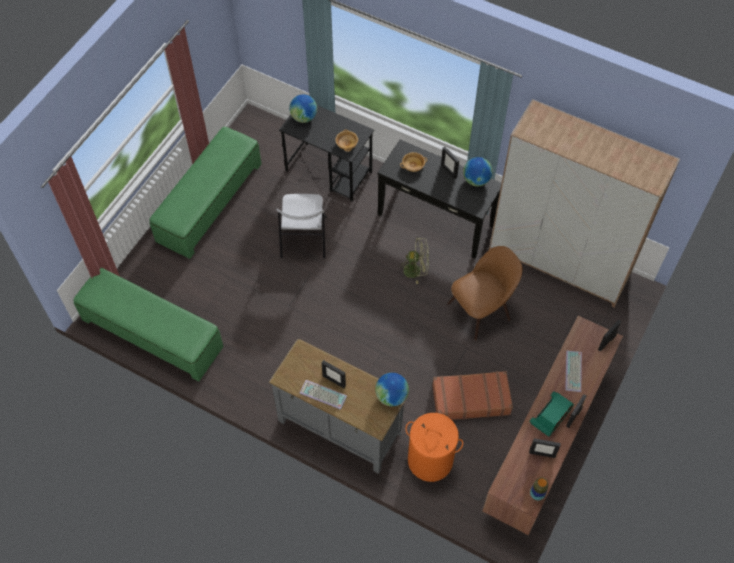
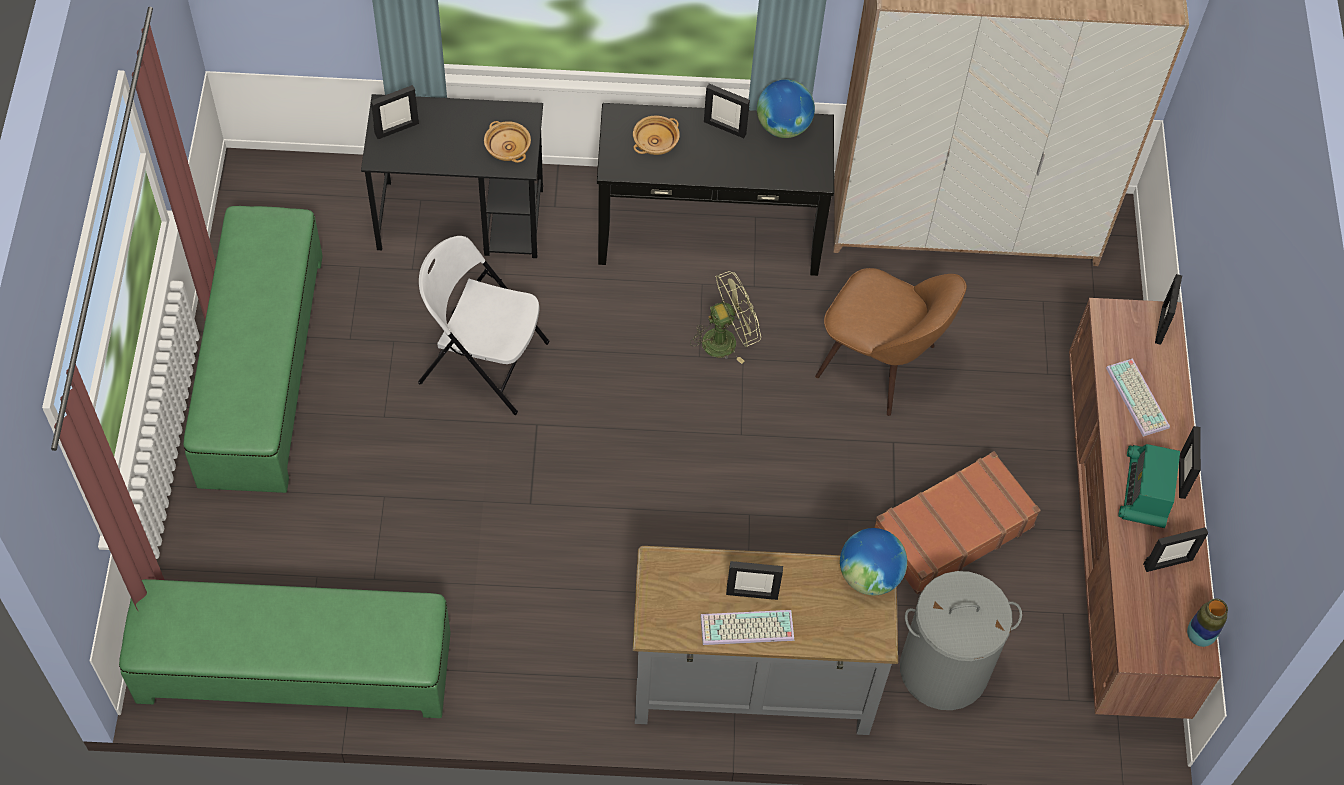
camera: 30 degrees left, 0 degrees up
white chair [276,194,327,258] -> white chair turned 135 degrees clockwise [418,236,549,416]
globe [289,94,317,123] -> picture frame [371,85,419,139]
orange laundry basket [405,413,463,482] -> grey laundry basket [900,571,1022,710]
brown chair [447,246,523,340] -> brown chair turned 90 degrees clockwise [815,268,967,416]

